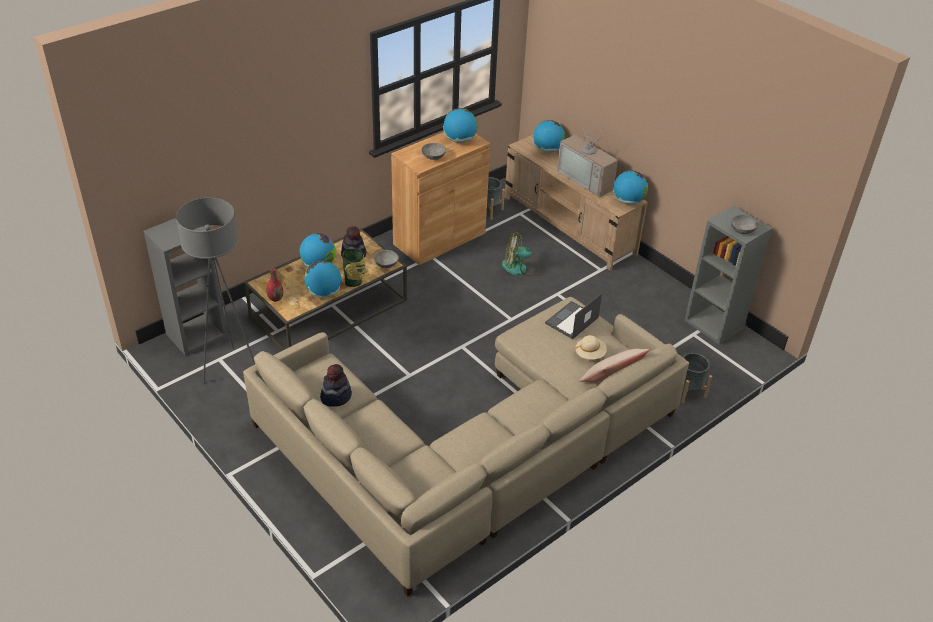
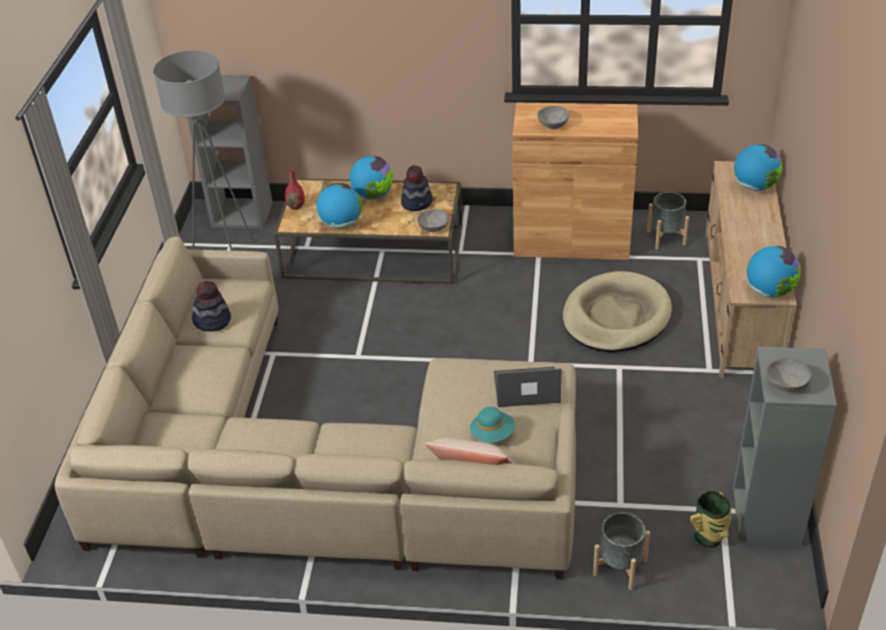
camera: 50 degrees right, 0 degrees up
vase [342,249,367,287] -> vase moved to [690,491,732,548]
globe [443,108,478,143] -> none
fan [502,232,540,276] -> beige dog bed [563,271,672,352]
television [557,117,618,197] -> none
beige hat [575,335,607,359] -> turquoise hat [470,407,515,443]

